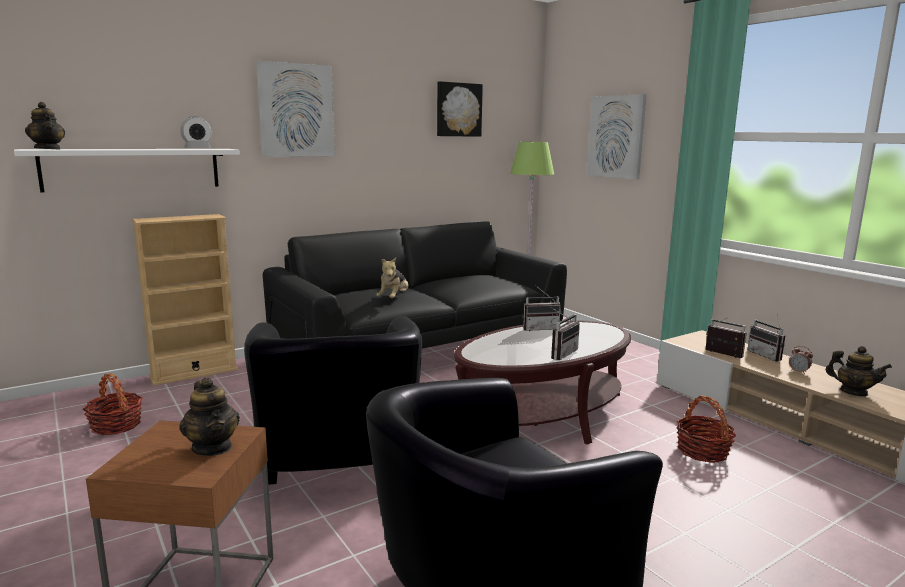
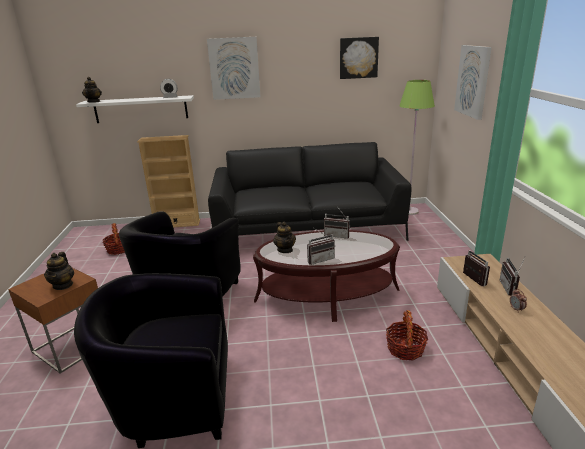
camera: 30 degrees right, 10 degrees up
plush toy [376,257,409,298] -> none
teapot [825,346,892,396] -> teapot moved to [273,222,296,253]

